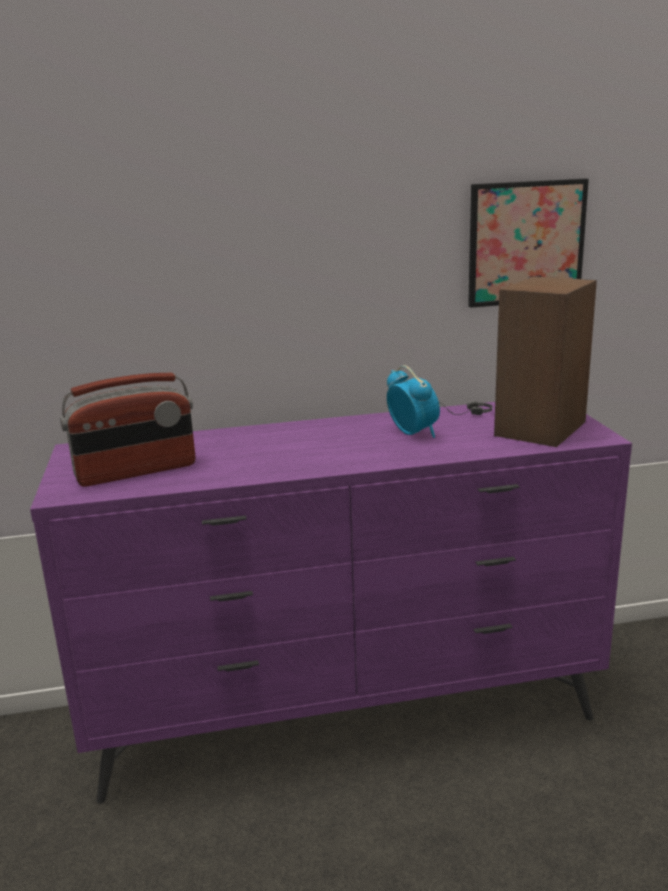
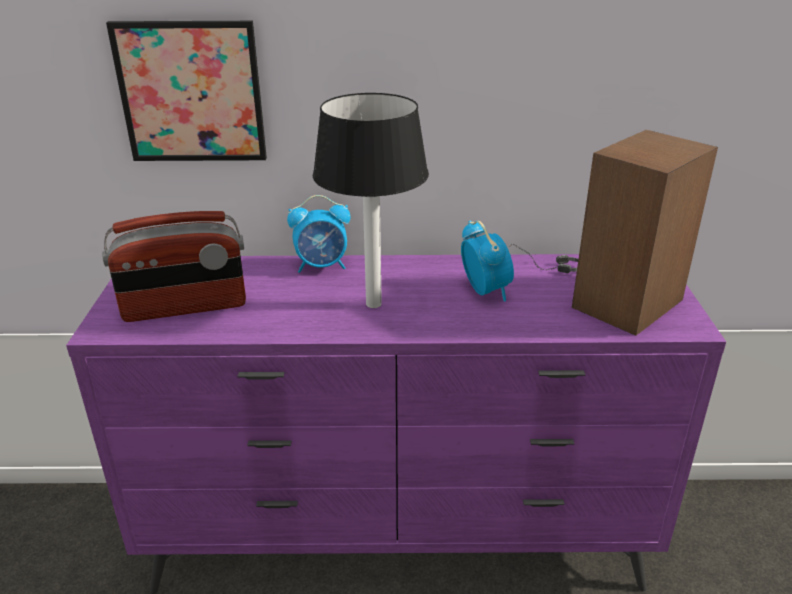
camera: 10 degrees right, 10 degrees up
picture [468,179,589,308] -> picture moved to [106,21,267,161]
none -> alarm clock [287,195,350,273]
none -> table lamp [313,93,429,308]

